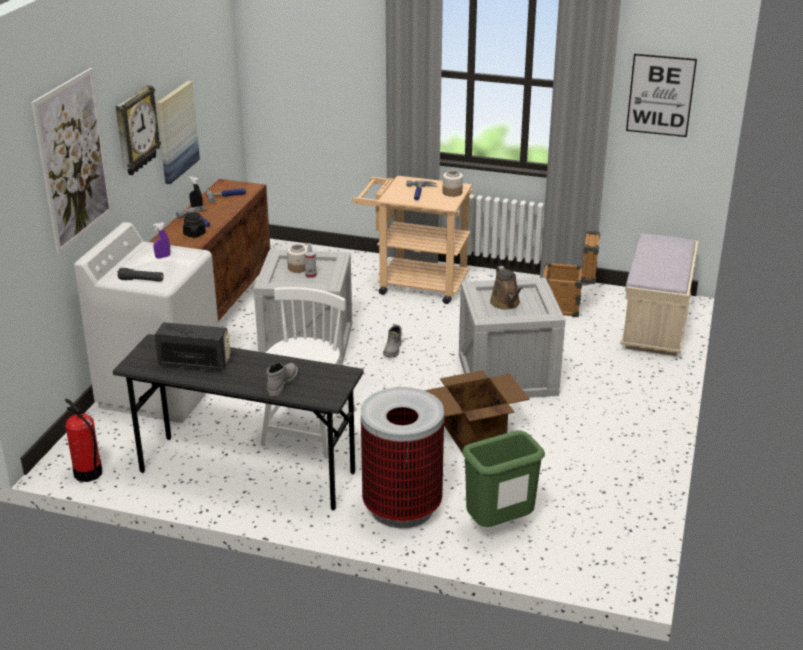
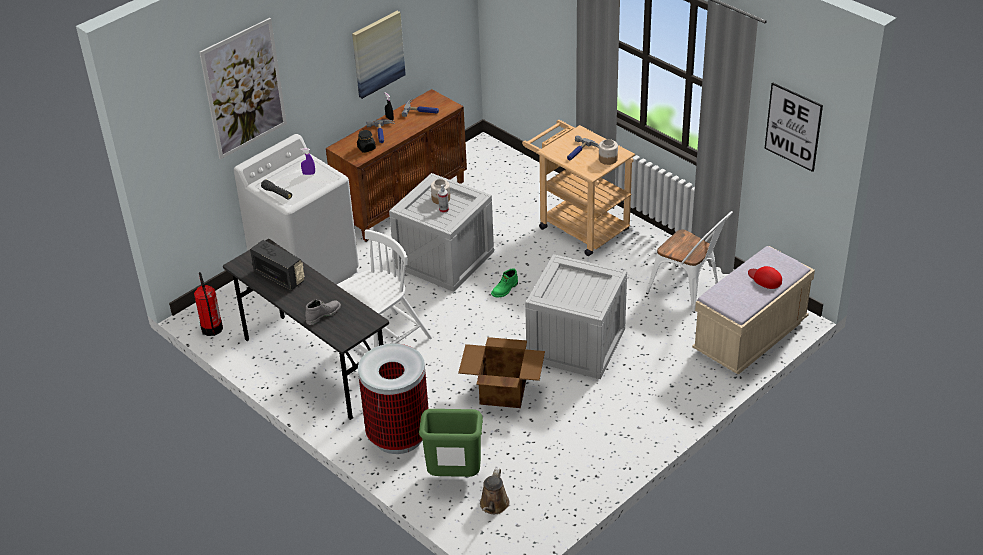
camera: 30 degrees right, 10 degrees up
wall clock [116,85,161,175] -> none
grey boot [383,325,402,358] -> green boot [491,268,518,298]
brown watering can [490,266,523,310] -> brown watering can moved to [480,468,510,514]
crate [543,230,600,317] -> white chair [646,211,733,313]
none -> red cap [748,266,782,289]

